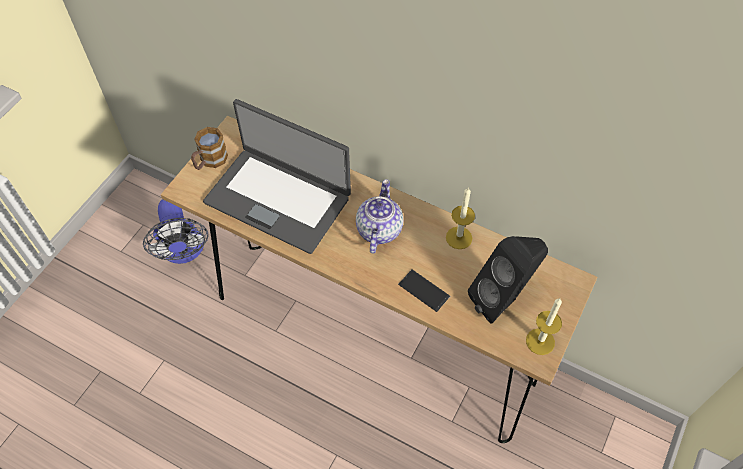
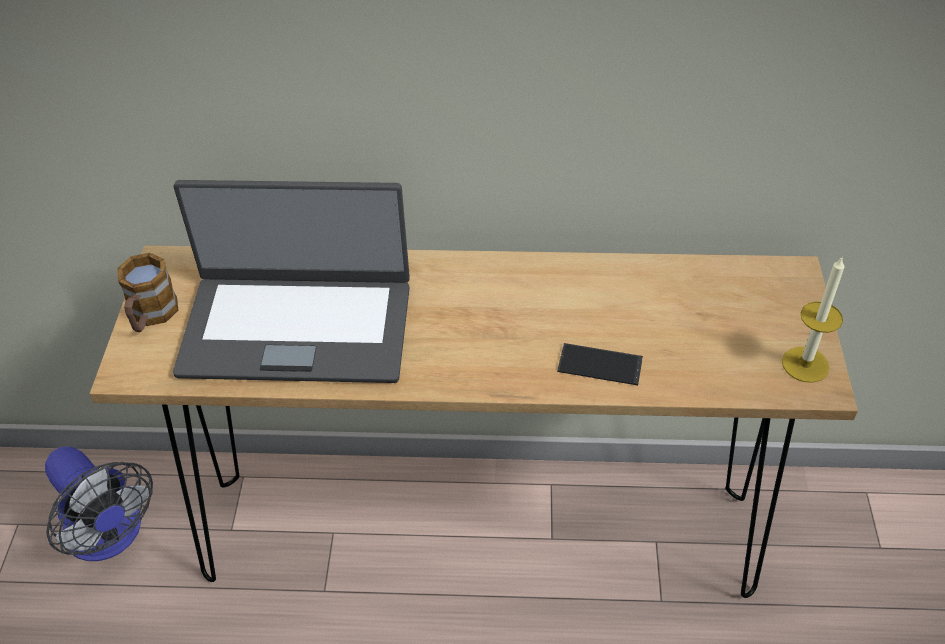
camera: 25 degrees left, 10 degrees down
teapot [356,179,403,253] -> none
candle [446,187,475,249] -> none
black speaker [468,236,548,324] -> none

